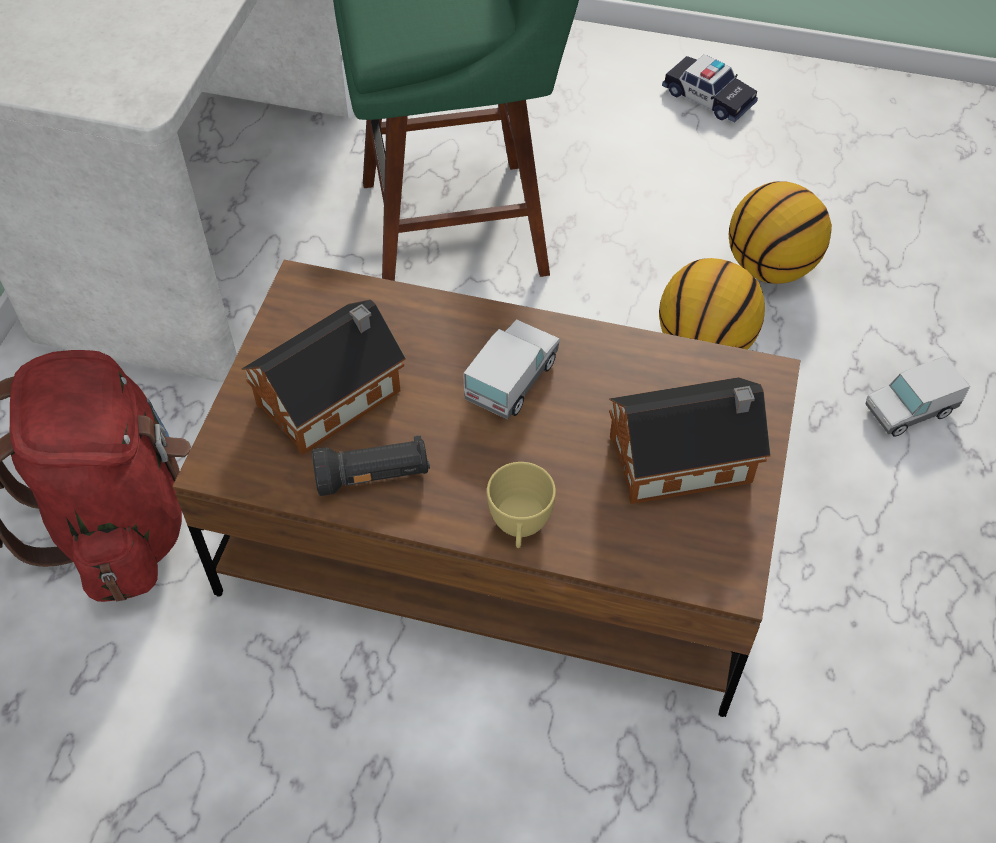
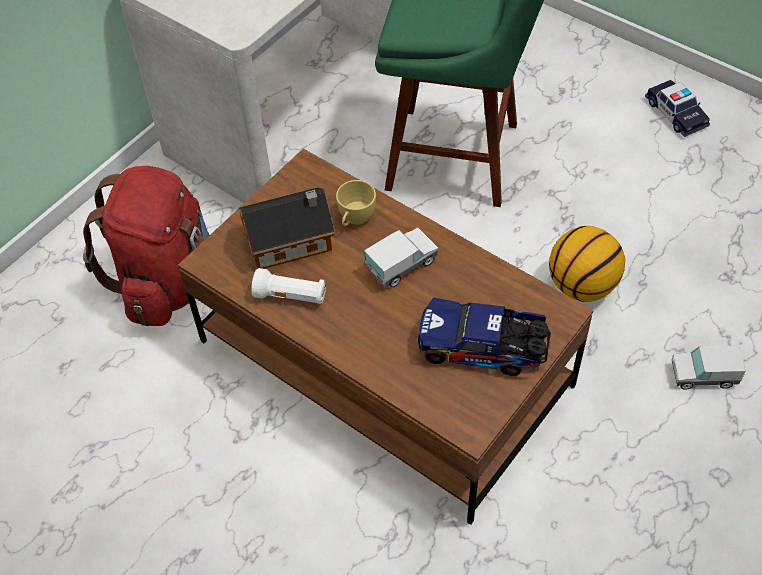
camera: 25 degrees right, 0 degrees up
black flashlight [312,435,430,496] -> white flashlight [251,268,326,304]
yellow cup [487,462,556,548] -> yellow cup moved to [336,180,376,226]
toy house [609,377,771,504] -> toy truck [418,297,551,376]
basketball [729,181,832,284] -> none

